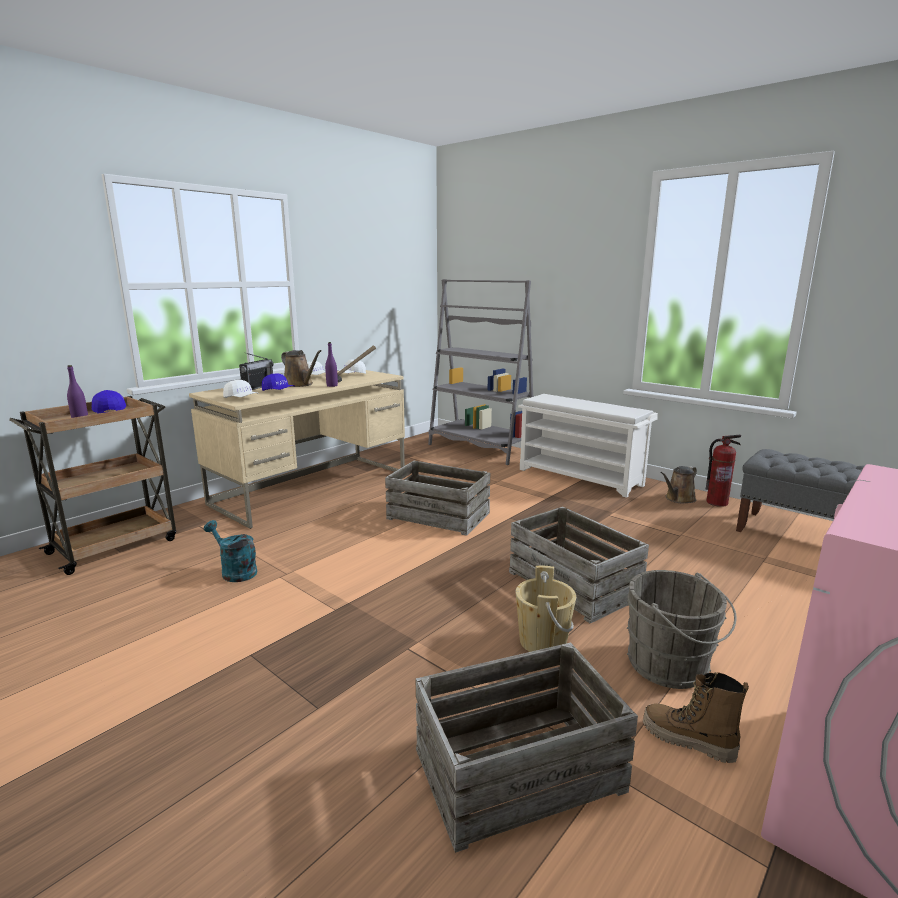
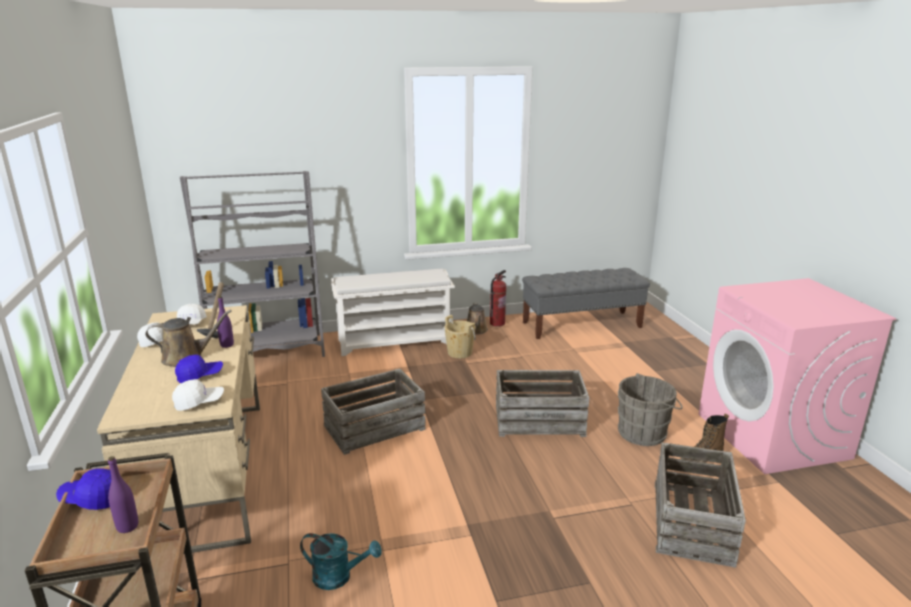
camera: 55 degrees left, 5 degrees up
turquoise watering can [204,520,257,582] -> turquoise watering can turned 150 degrees counterclockwise [300,533,382,590]
radio [239,353,273,390] -> none
beige bucket [516,566,576,652] -> beige bucket moved to [444,315,476,359]

